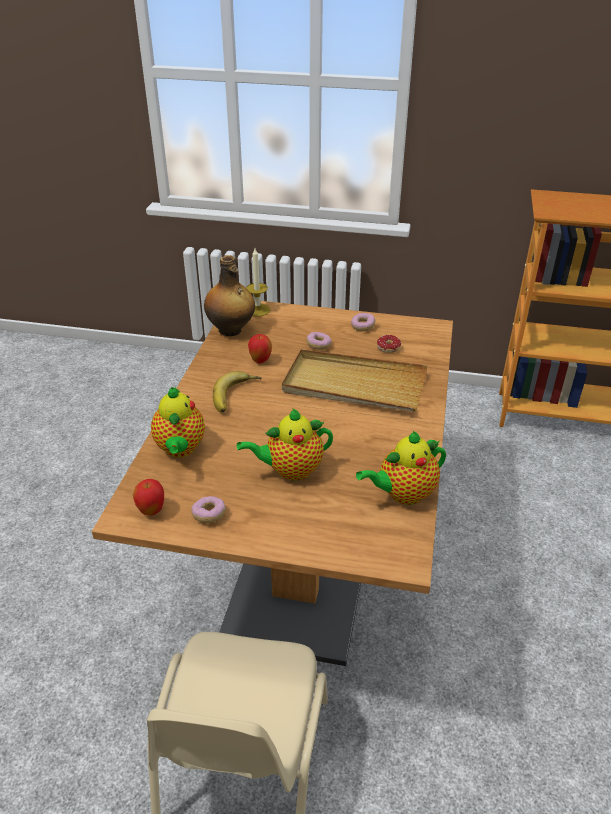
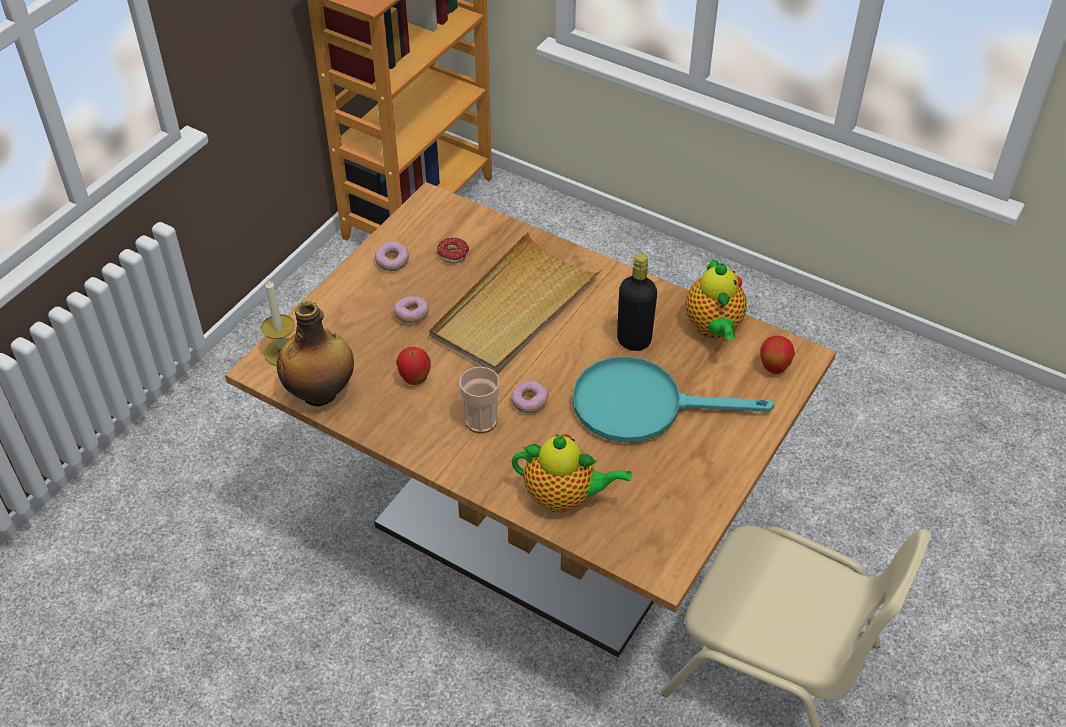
camera: 70 degrees left, 10 degrees up
apple [133,479,164,515] -> apple moved to [760,336,795,374]
donut [191,496,226,523] -> donut moved to [511,381,548,413]
banana [213,371,262,413] -> cup [459,367,500,434]
teapot [237,408,333,481] -> turquoise frying pan [573,356,775,443]
none -> black bottle [617,253,657,351]

